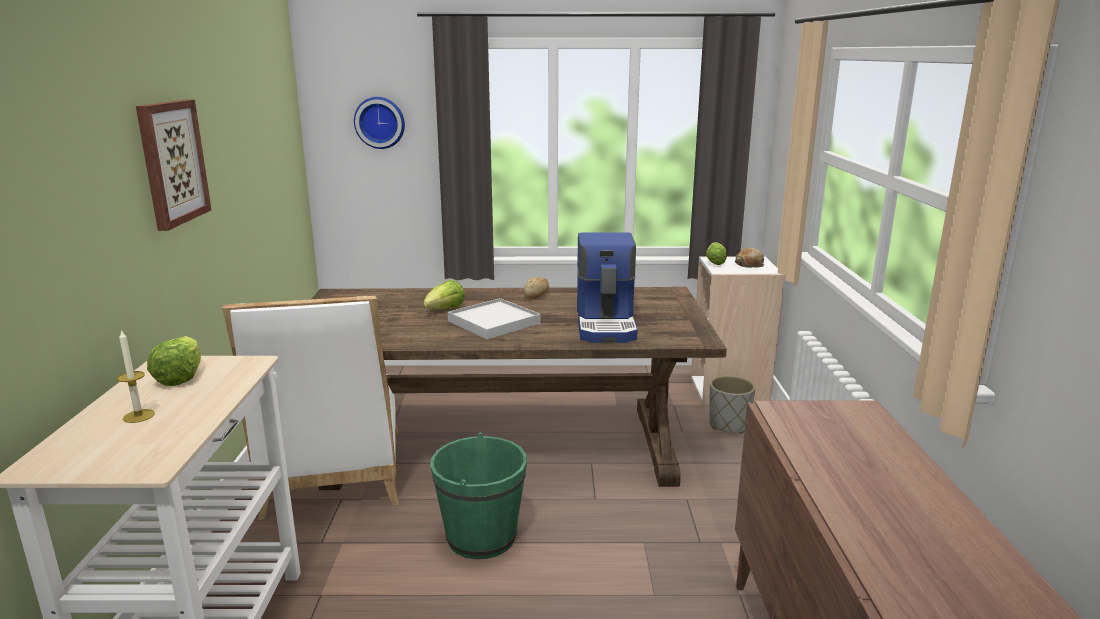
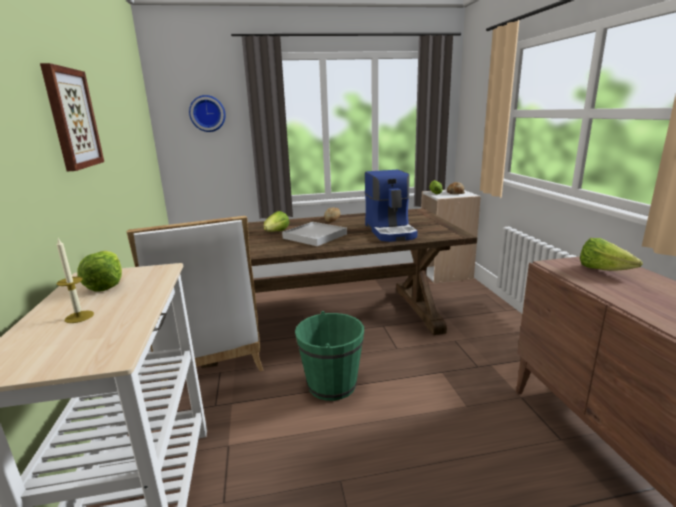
camera: 10 degrees left, 0 degrees up
grey planter [709,376,756,434] -> none
none -> lettuce [580,238,643,271]

